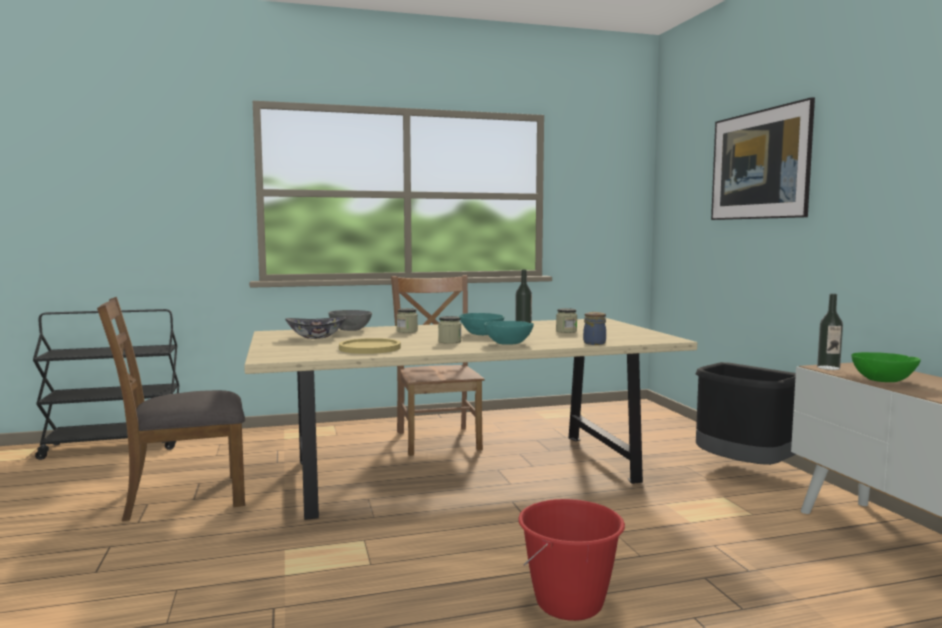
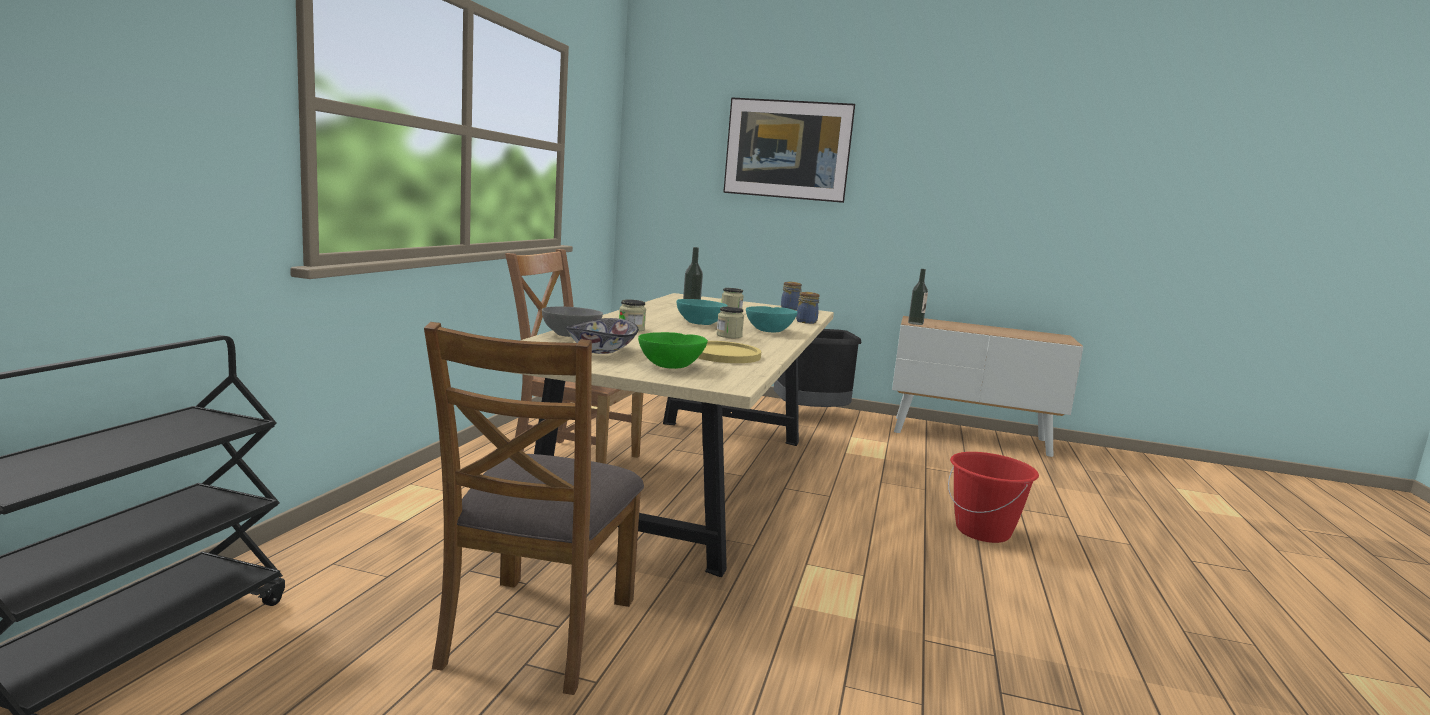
camera: 60 degrees left, 5 degrees up
green bowl [852,352,921,382] -> green bowl moved to [638,332,708,369]
none -> jar [781,282,802,310]

